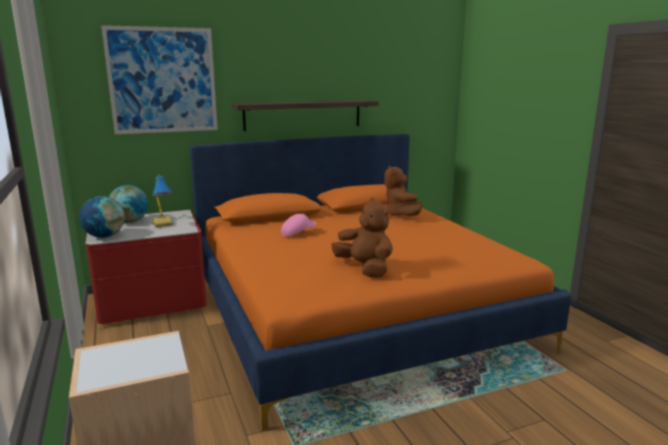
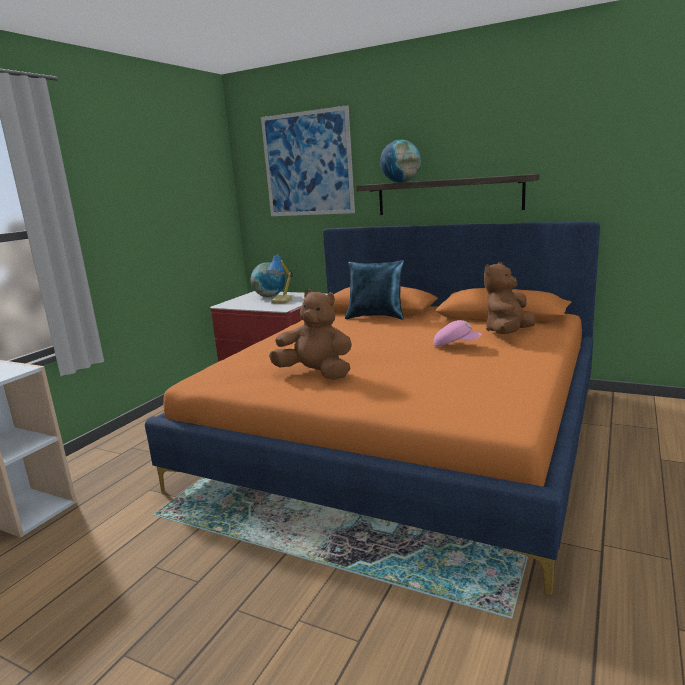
camera: 50 degrees right, 0 degrees up
globe [79,196,125,238] -> globe moved to [380,139,421,182]
pink cap [281,214,316,237] -> pink cap moved to [434,320,482,346]
brown plush toy [331,198,393,278] -> brown plush toy turned 75 degrees counterclockwise [269,289,352,380]
none -> blue pillow [345,260,404,319]

